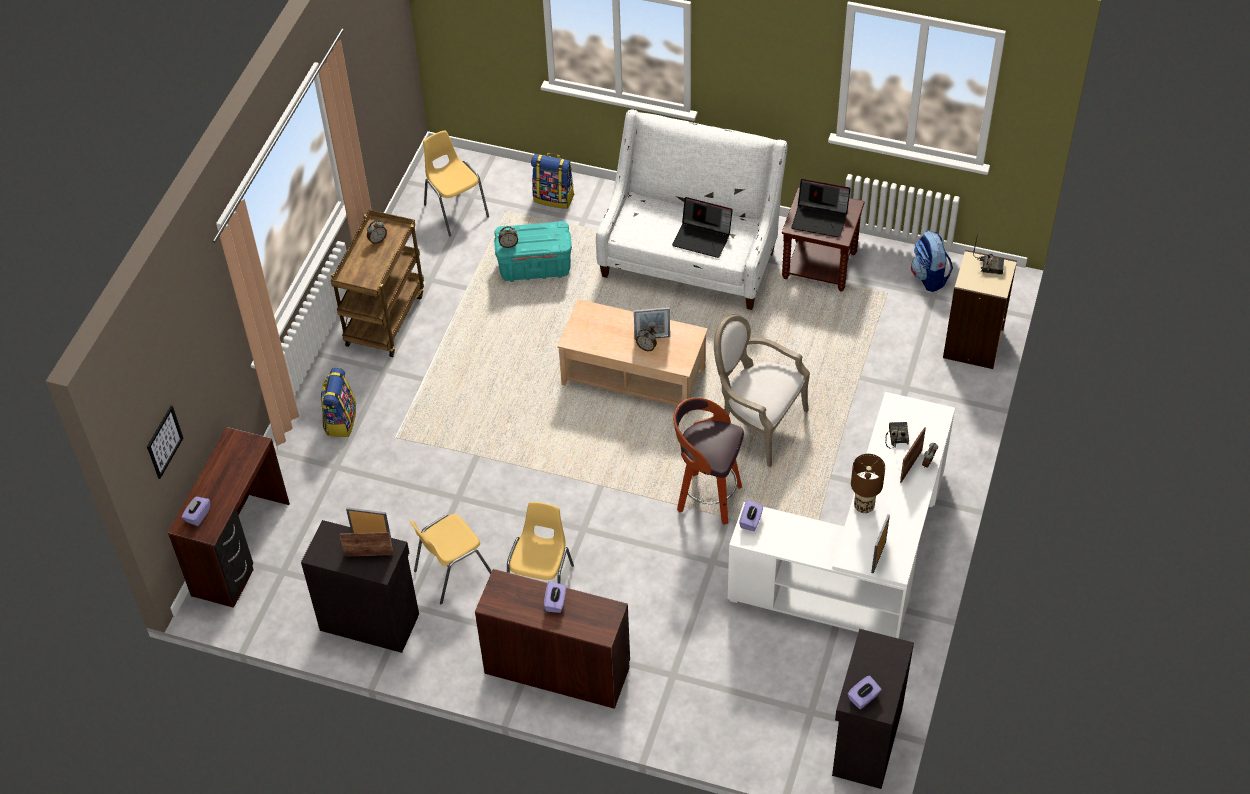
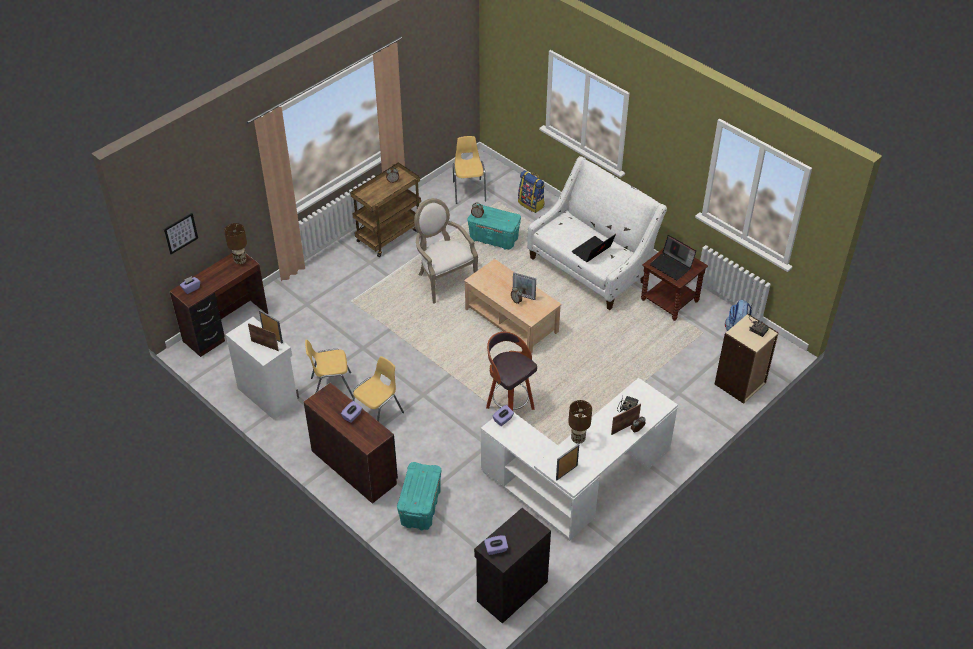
camera: 25 degrees right, 5 degrees down
black cabinet [301,520,419,653] -> white cabinet [226,317,299,420]
backpack [320,368,356,437] -> none
laptop [672,197,733,258] -> laptop turned 90 degrees clockwise [572,234,616,262]
armchair [714,314,810,467] -> armchair moved to [414,198,478,304]
none -> brown table lamp [224,223,247,264]
none -> turquoise storage box [397,462,441,530]

